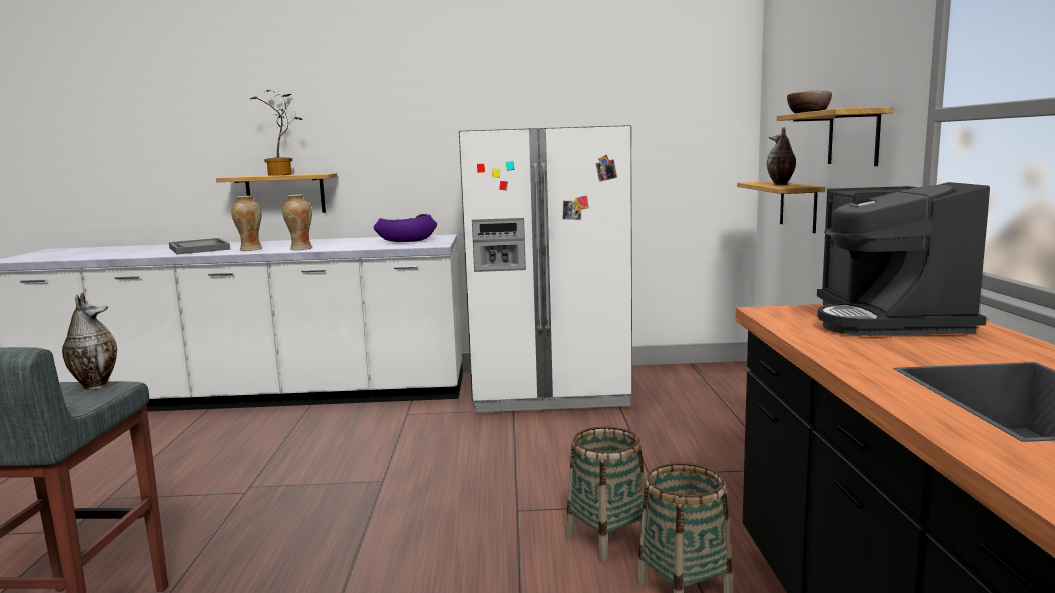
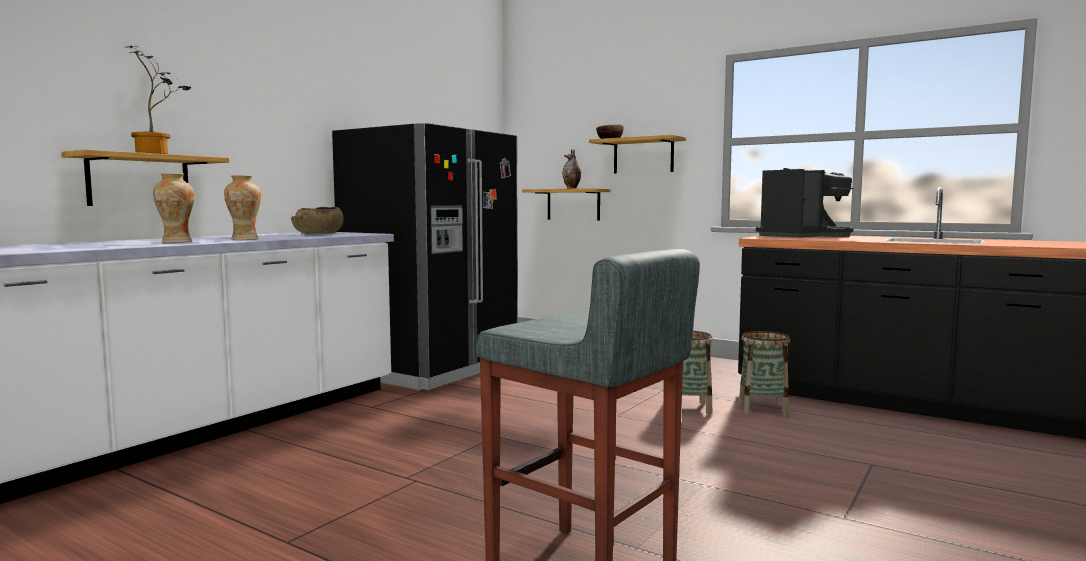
camera: 55 degrees left, 5 degrees down
vase [62,293,117,390] -> none
grey tray [169,238,230,254] -> none
purple bowl [374,214,437,242] -> brown bowl [291,207,344,234]
white fridge [459,125,632,412] -> black fridge [332,123,518,390]
coffee machine [817,182,990,336] -> coffee machine turned 75 degrees counterclockwise [756,168,855,238]

